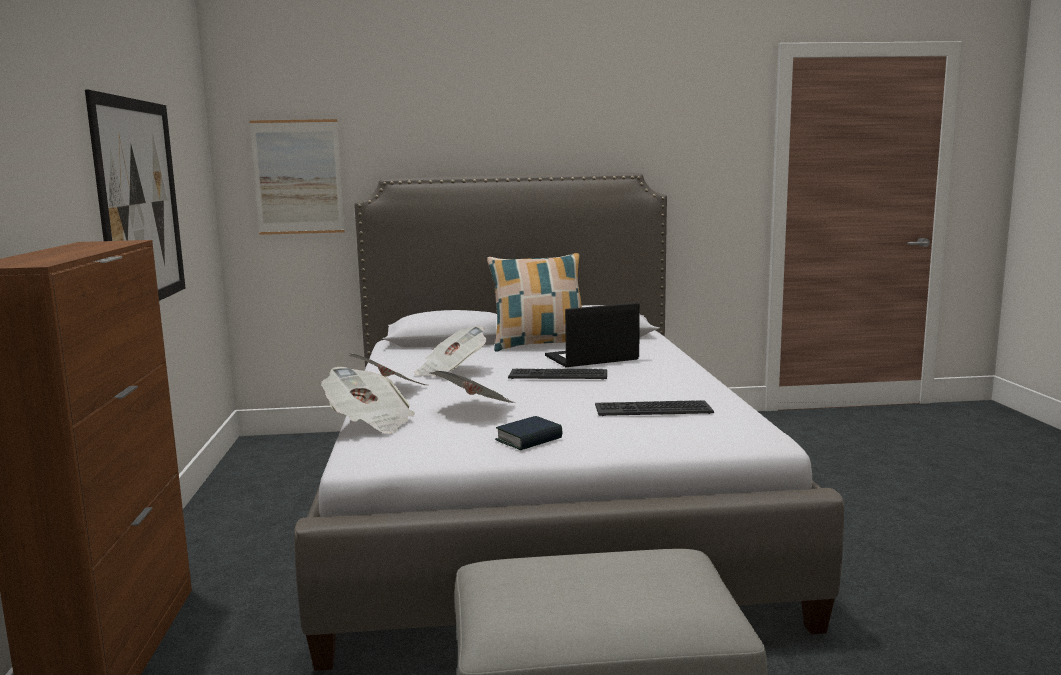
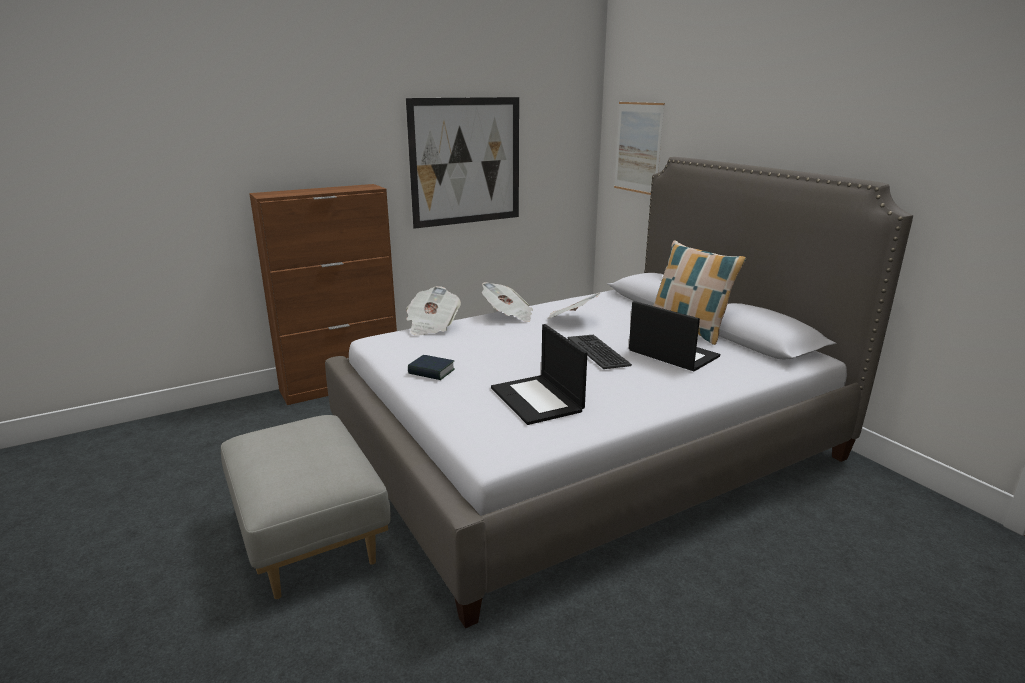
camera: 65 degrees right, 10 degrees up
newspaper [430,371,514,403] -> none
keyboard [595,400,714,416] -> laptop [491,324,587,425]

